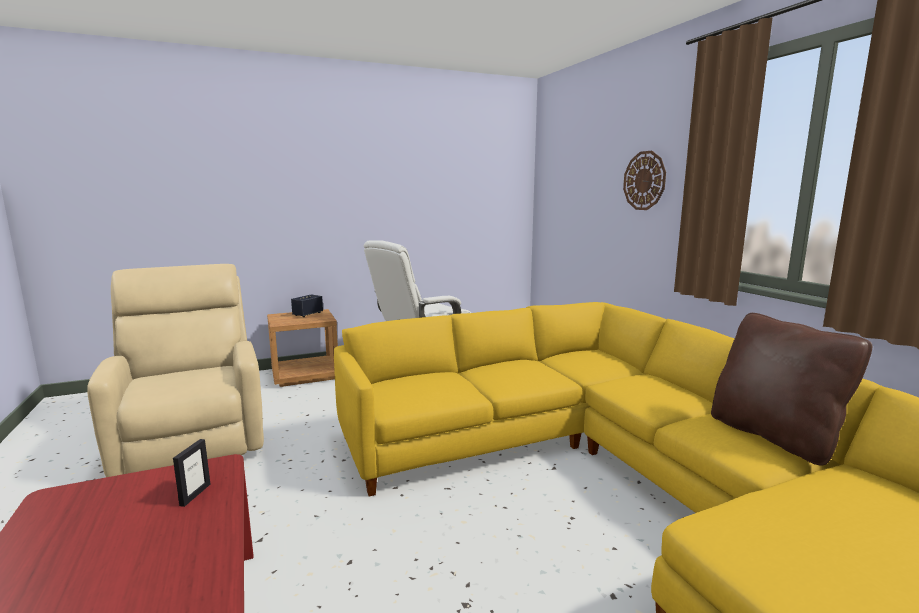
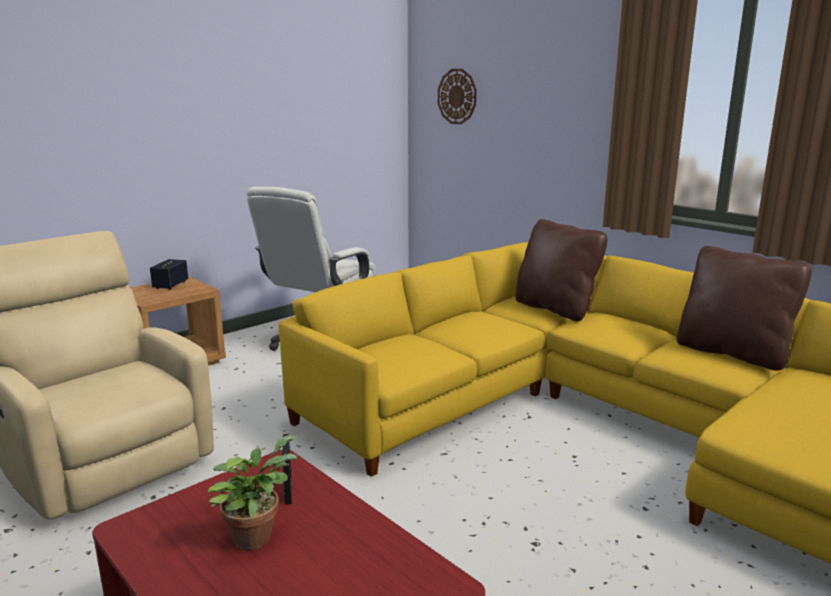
camera: 20 degrees left, 5 degrees up
wall clock [623,151,666,210] -> wall clock moved to [438,69,477,124]
none -> potted plant [208,435,297,550]
none -> brown pillow [515,219,608,321]

